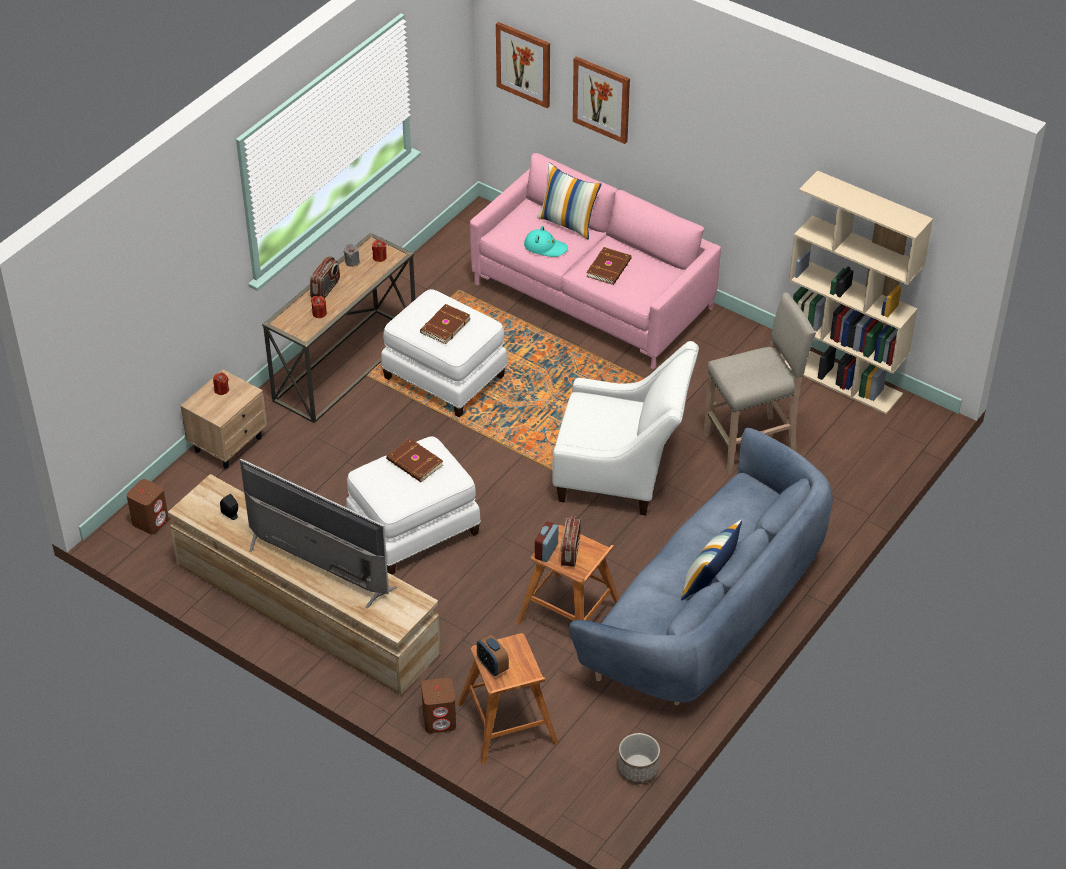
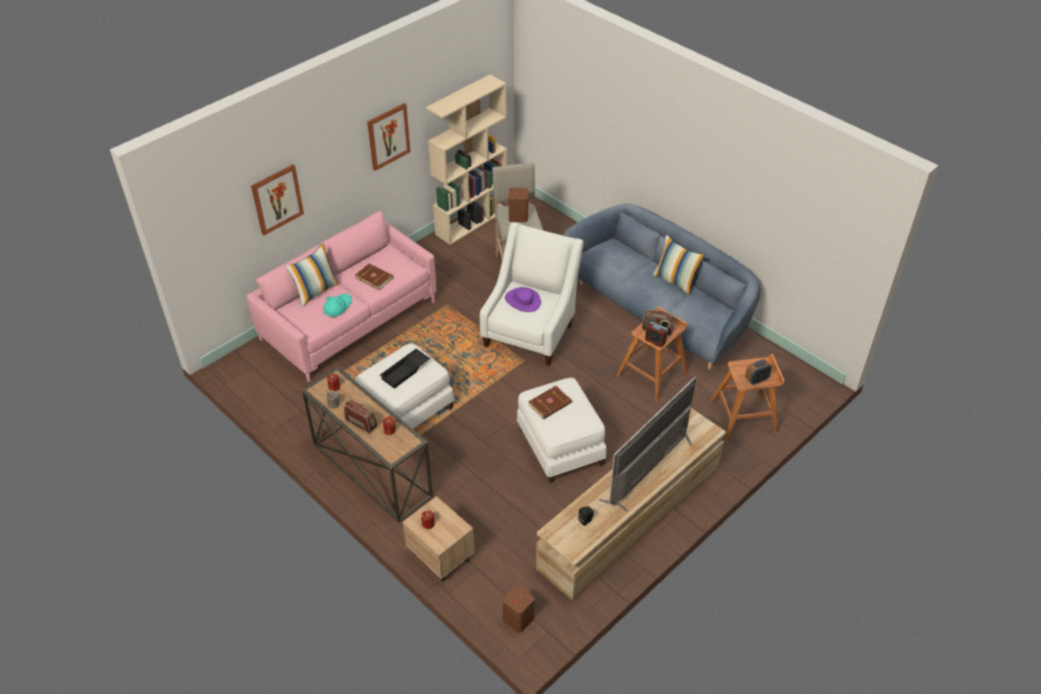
camera: 80 degrees left, 0 degrees up
brown book [420,304,471,344] -> black tray [380,349,430,389]
brown speaker [421,678,456,733] -> brown speaker moved to [509,188,528,222]
picture [496,22,550,108] -> picture moved to [367,103,411,171]
planter [618,733,660,784] -> none
none -> purple hat [505,287,541,312]

